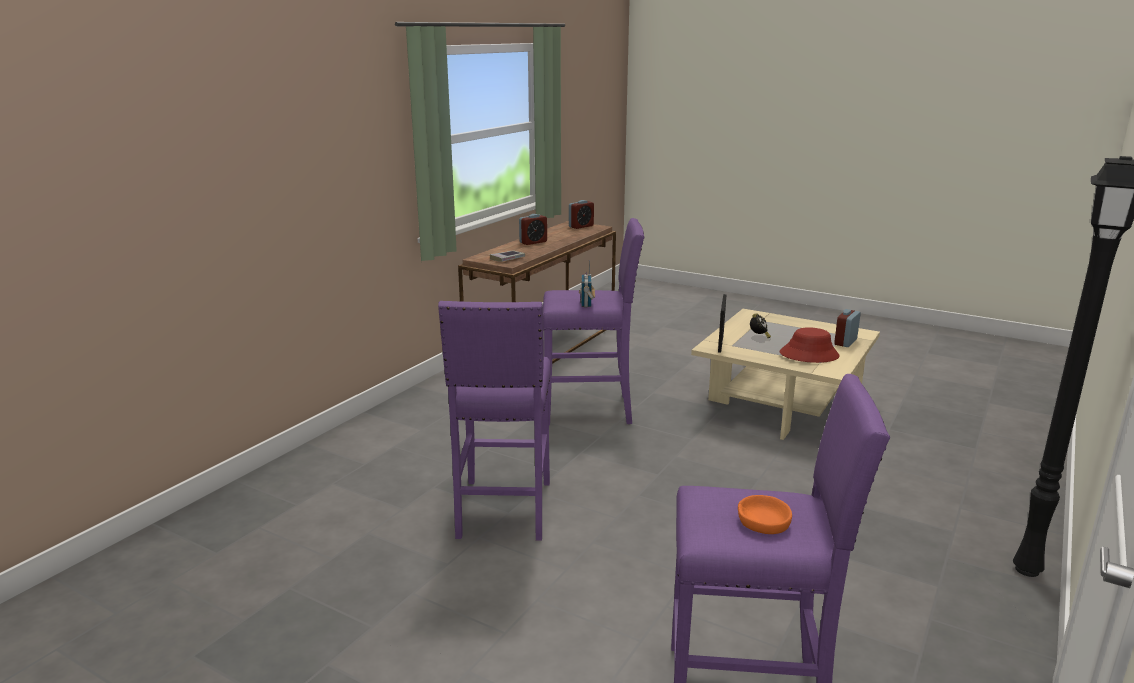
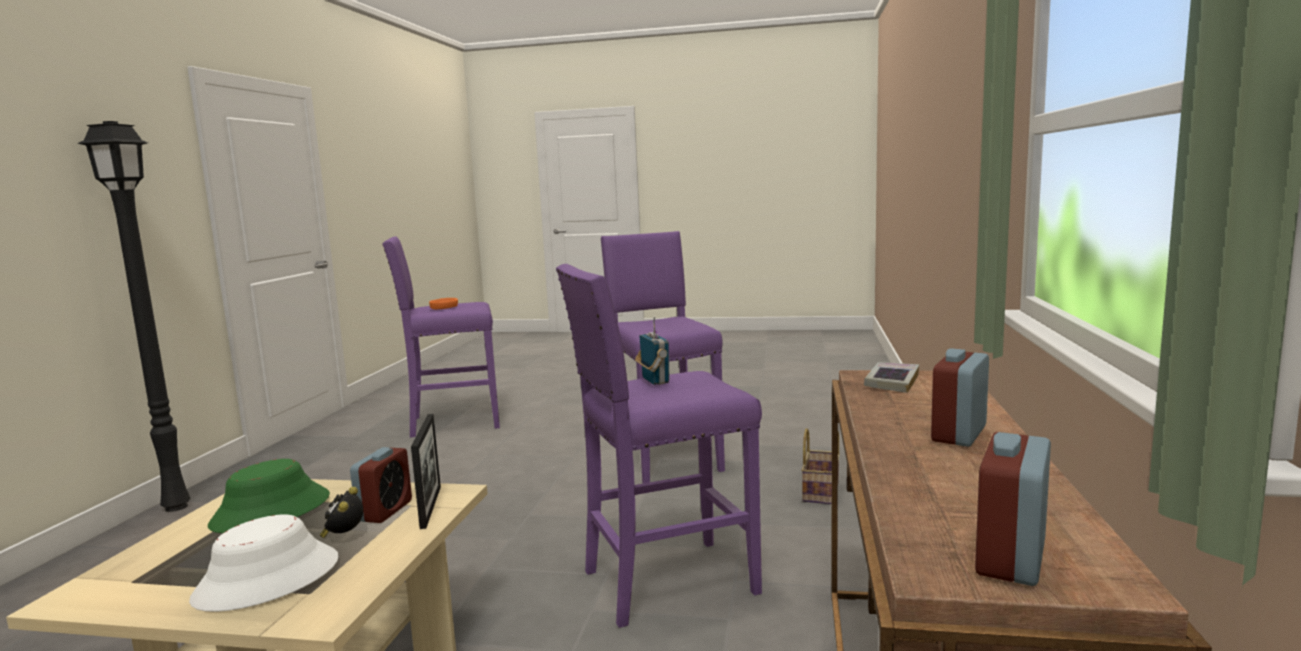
camera: 160 degrees right, 10 degrees down
red hat [780,327,839,363] -> green hat [208,459,330,533]
alarm clock [834,309,861,347] -> alarm clock moved to [350,447,412,523]
none -> white hat [189,514,339,612]
none -> basket [801,428,840,504]

